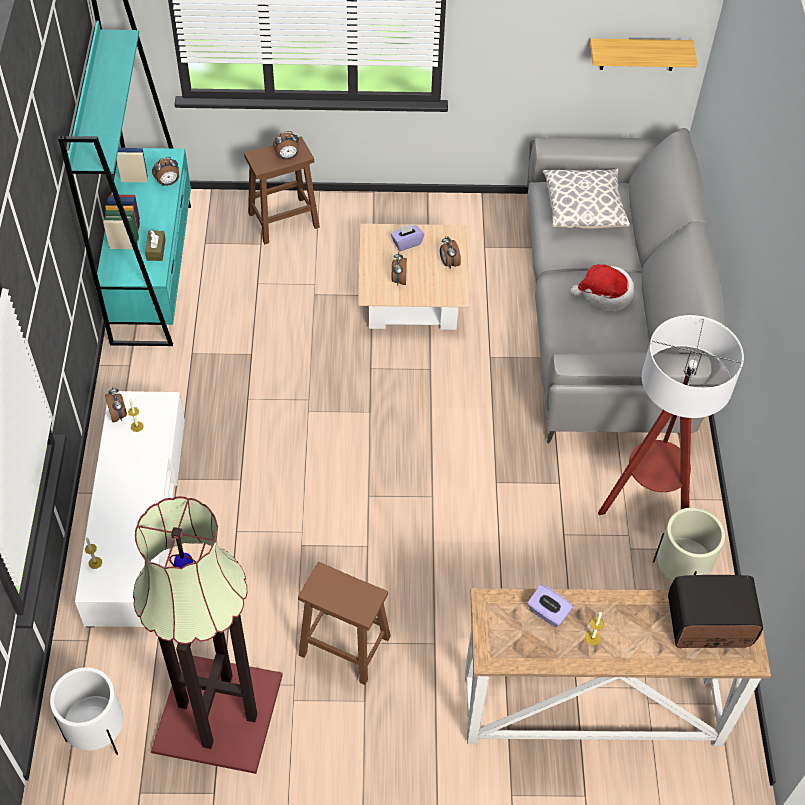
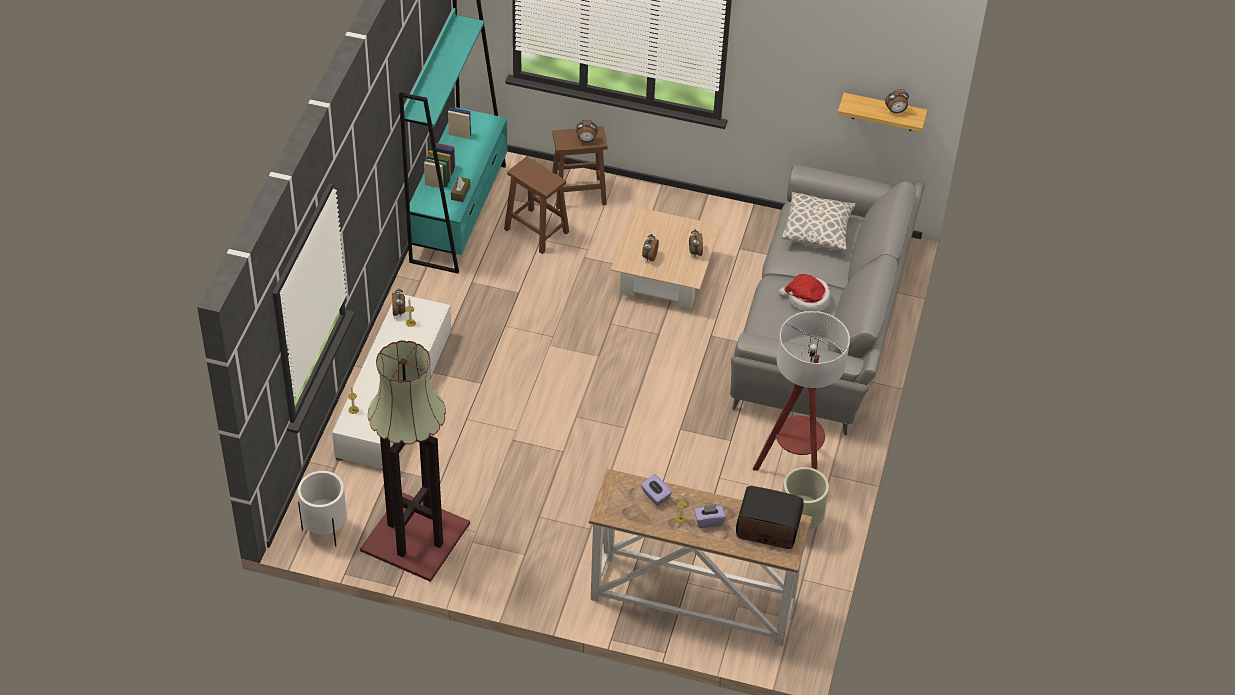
camera: 15 degrees right, 5 degrees down
alarm clock [152,157,179,186] -> alarm clock moved to [885,89,909,113]
brown stool [298,562,391,685] -> brown stool moved to [504,156,569,254]
purple tissue box [391,224,424,251] -> purple tissue box moved to [694,505,726,528]

